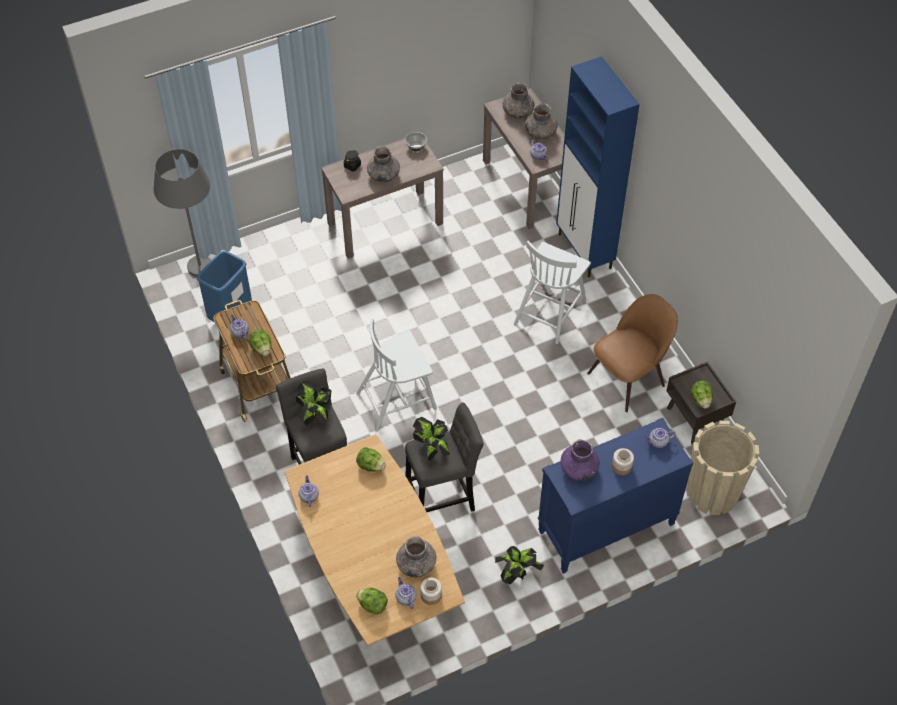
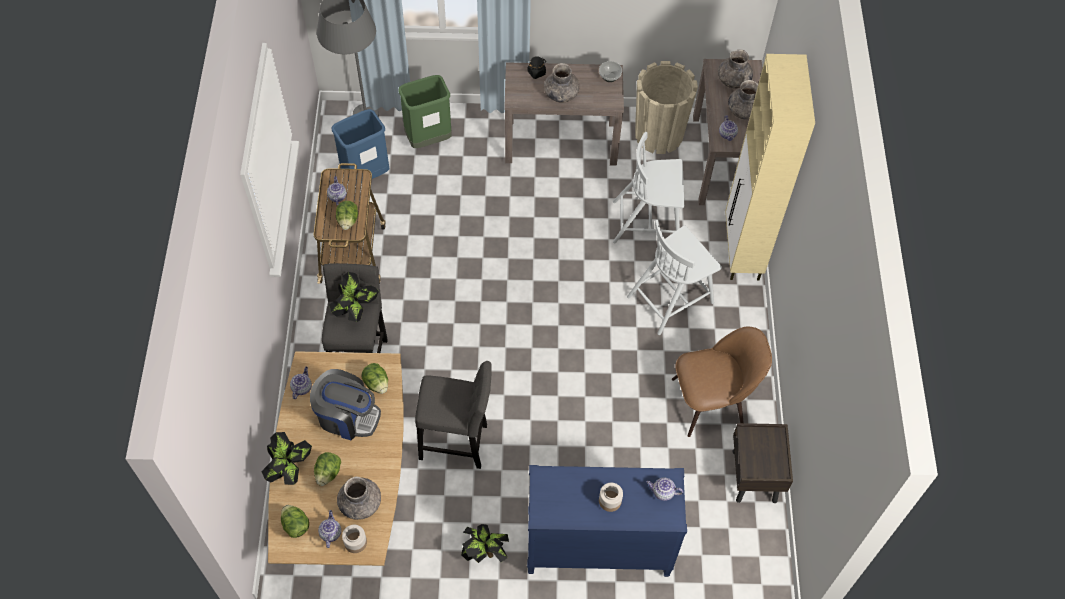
camera: 25 degrees right, 5 degrees up
white chair [356,318,437,432] -> white chair moved to [613,132,684,243]
potted plant [413,417,450,461] -> potted plant moved to [261,432,312,485]
blue cabinet [556,56,640,278] -> beige cabinet [725,54,815,281]
purple vase [561,439,600,481] -> none
beige planter [687,421,759,515] -> beige planter moved to [635,61,698,154]
lettuce [691,381,713,409] -> lettuce moved to [314,452,341,486]
none -> coffee machine [310,369,381,440]
none -> green trash can [398,75,452,148]

